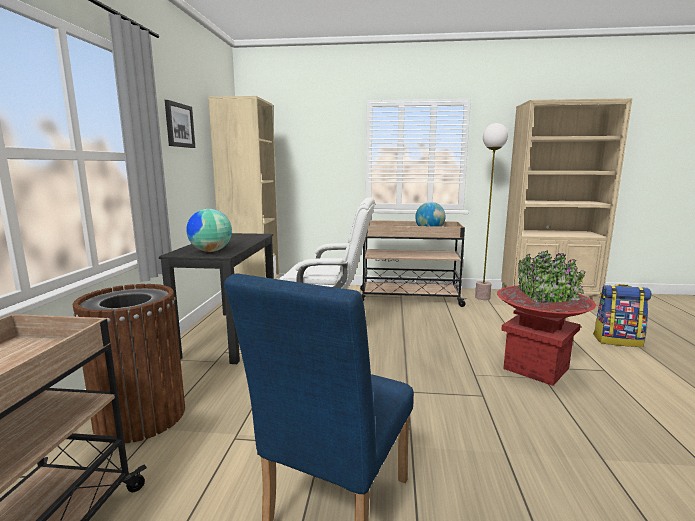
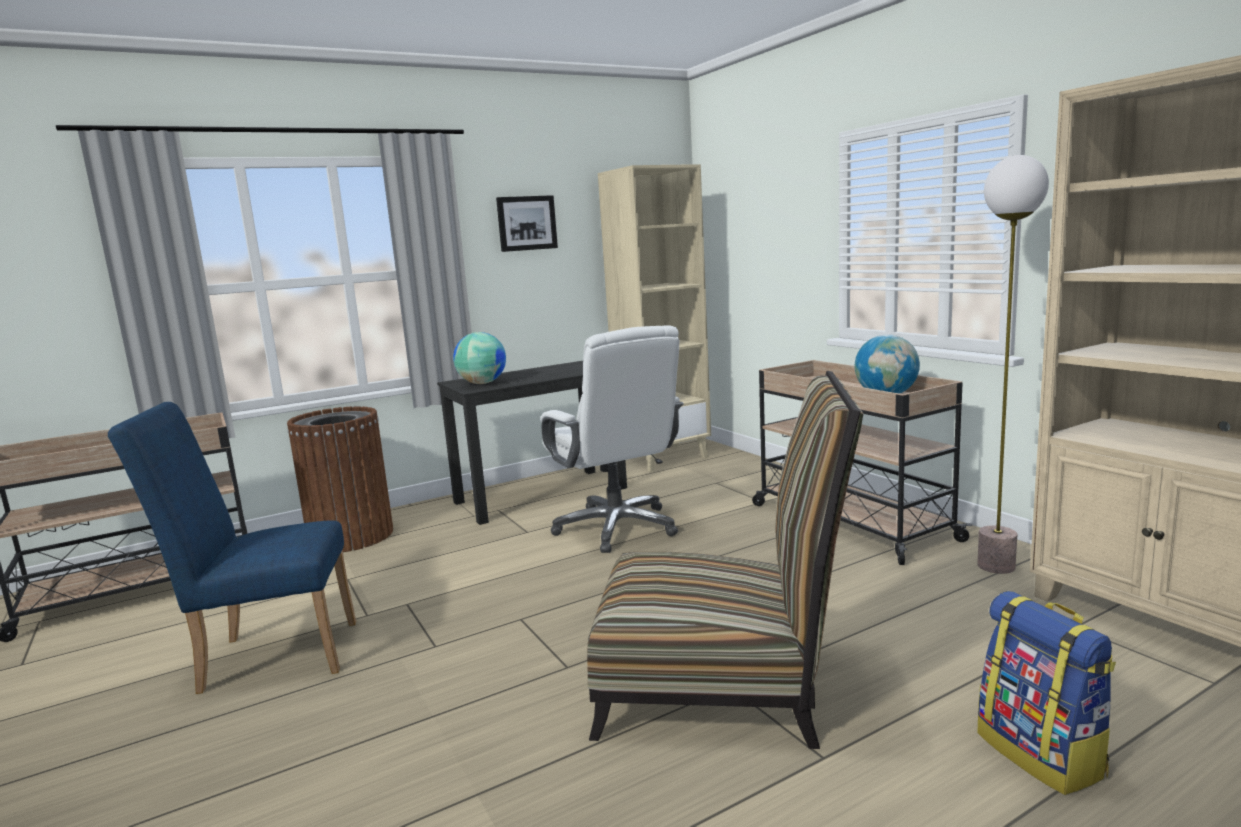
camera: 55 degrees right, 0 degrees up
red planter [497,251,596,386] -> chair [587,371,863,749]

